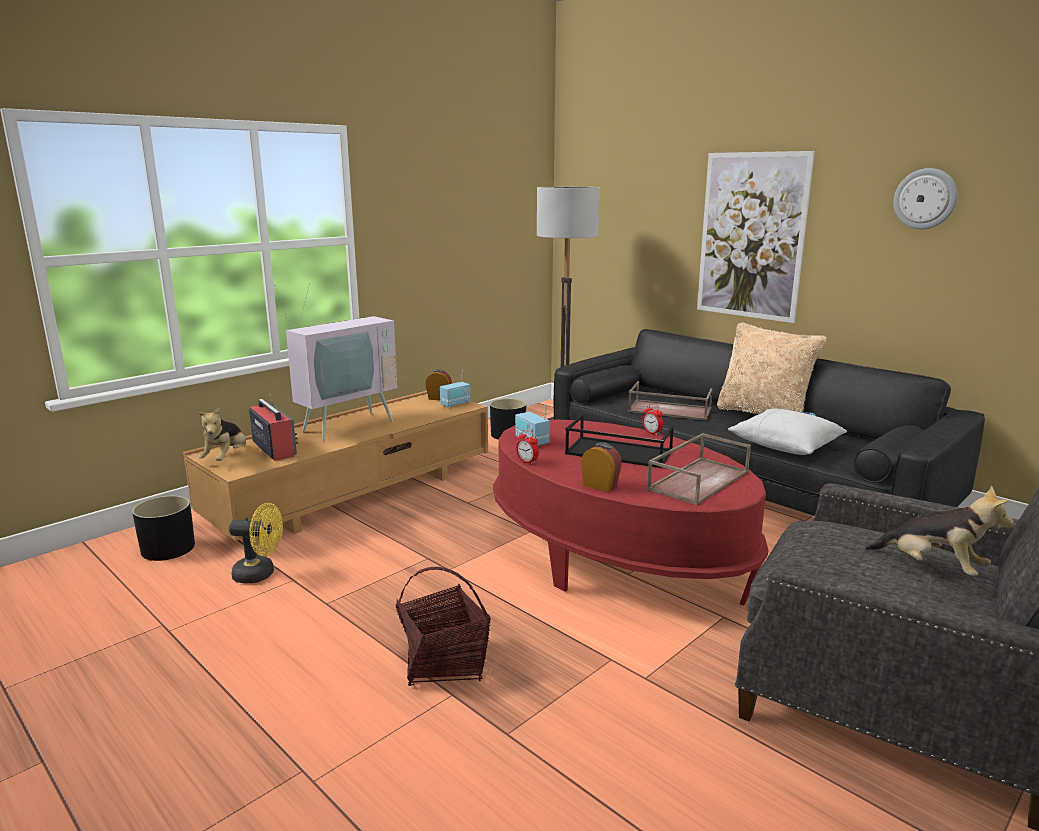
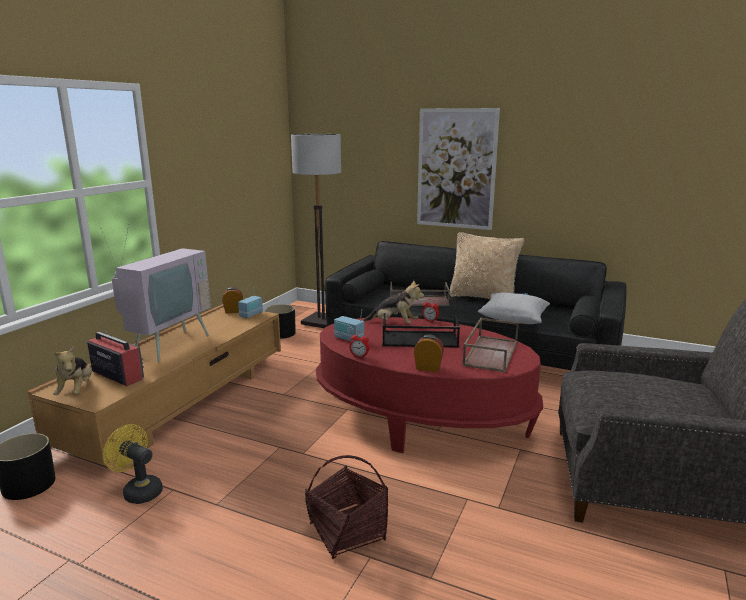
camera: 20 degrees left, 0 degrees up
yellow fan [229,503,283,583] -> yellow fan turned 135 degrees counterclockwise [103,424,163,504]
plush toy [865,486,1014,576] -> plush toy moved to [364,280,424,324]
wall clock [893,168,957,229] -> none

